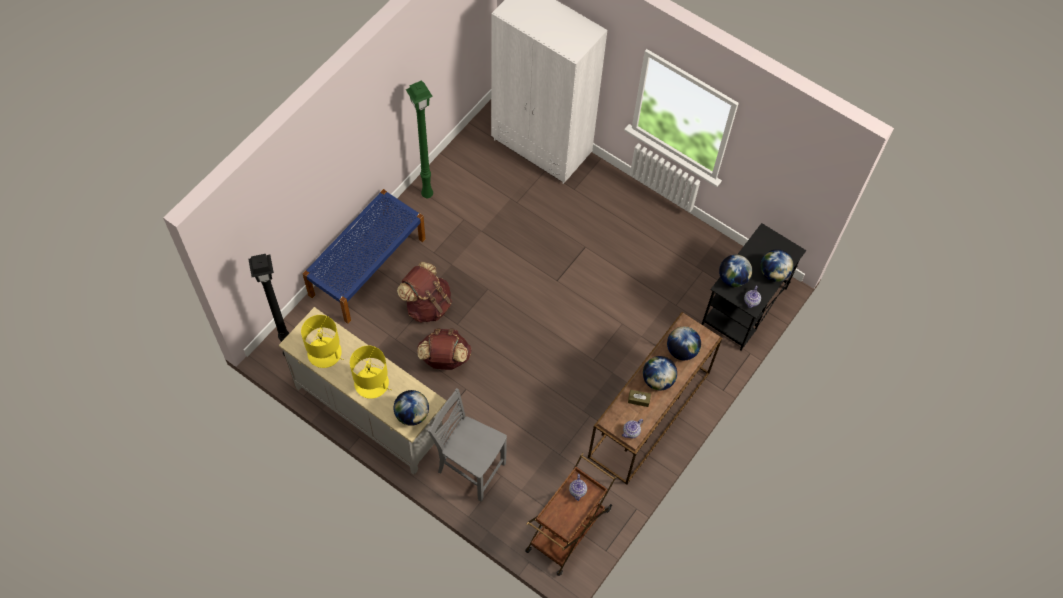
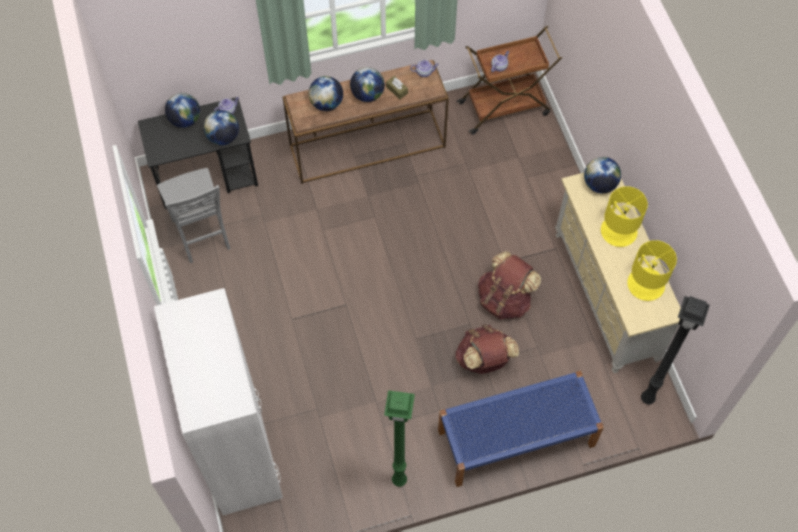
camera: 140 degrees left, 0 degrees up
grey chair [428,388,507,502] -> grey chair moved to [157,168,231,263]

